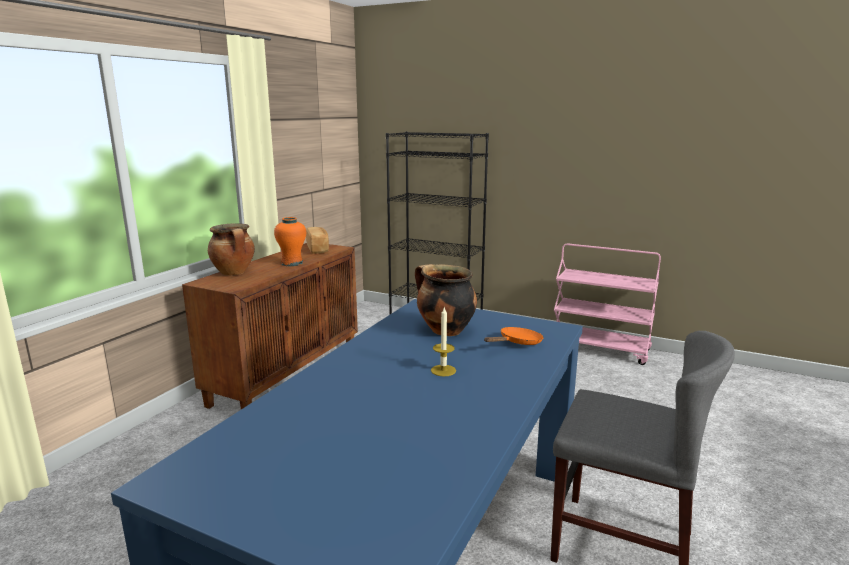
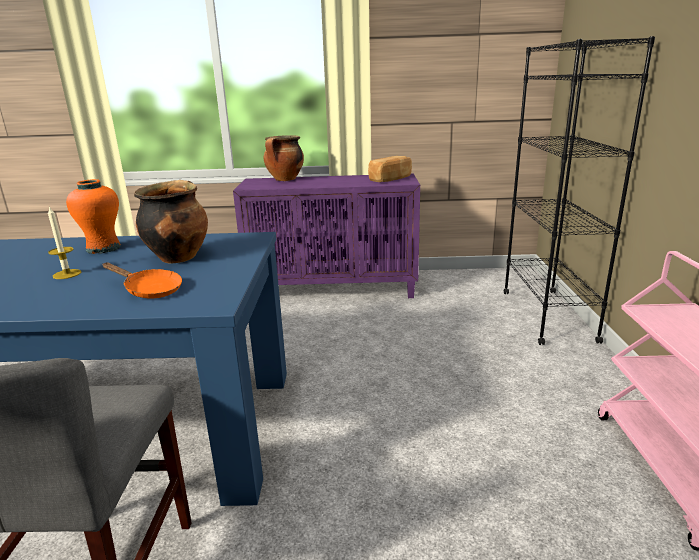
camera: 65 degrees right, 5 degrees up
brown cabinet [182,243,358,409] -> purple cabinet [233,174,420,298]
orange vase [274,217,306,266] -> orange vase moved to [66,179,121,254]

